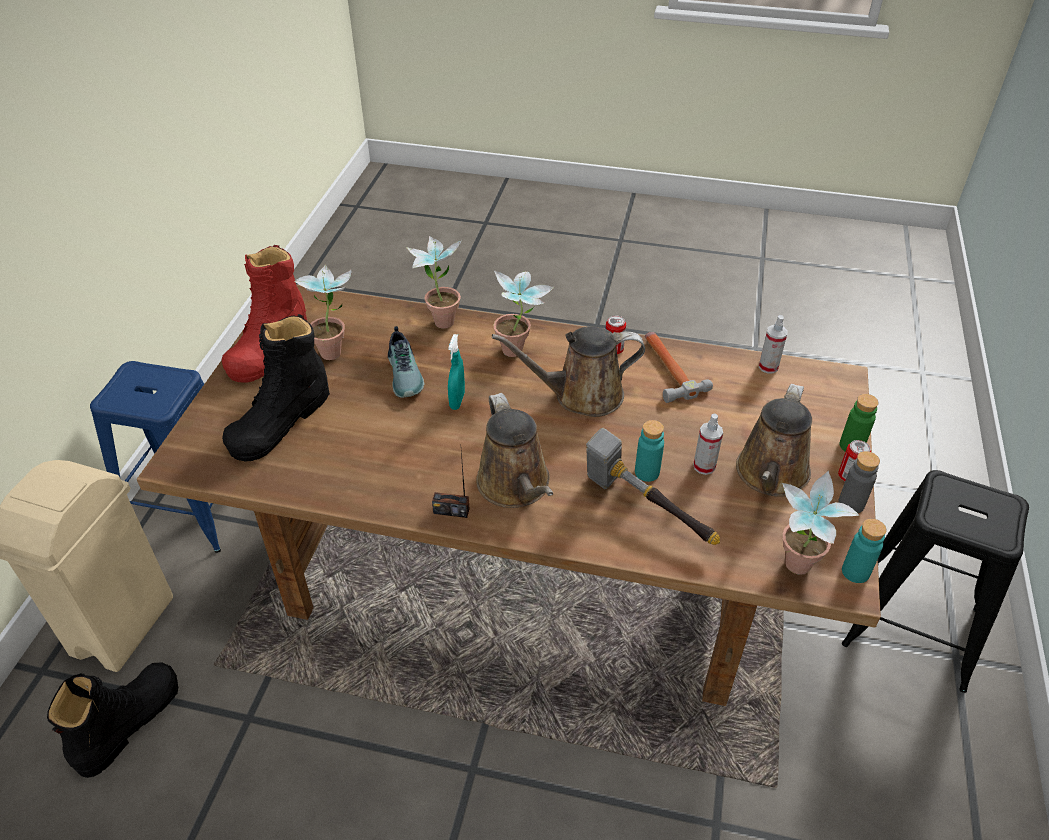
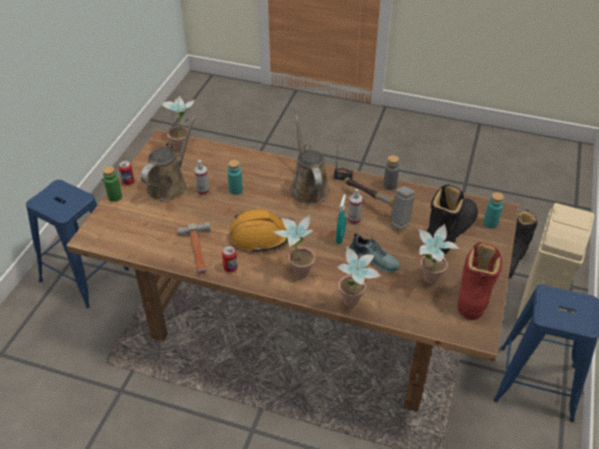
camera: 175 degrees left, 0 degrees up
shoe [388,326,424,398] -> shoe turned 135 degrees clockwise [349,233,400,273]
brown watering can [492,326,645,417] -> orange hard hat [230,209,295,253]
hammer [586,428,720,545] -> hammer moved to [344,177,415,230]
spray bottle [759,315,788,373] -> spray bottle moved to [348,189,363,225]
grey bottle [838,451,880,513] -> grey bottle moved to [383,155,399,190]
black stool [842,470,1029,693] -> blue stool [26,180,129,308]
turquoise bottle [842,519,887,583] -> turquoise bottle moved to [483,192,504,228]

